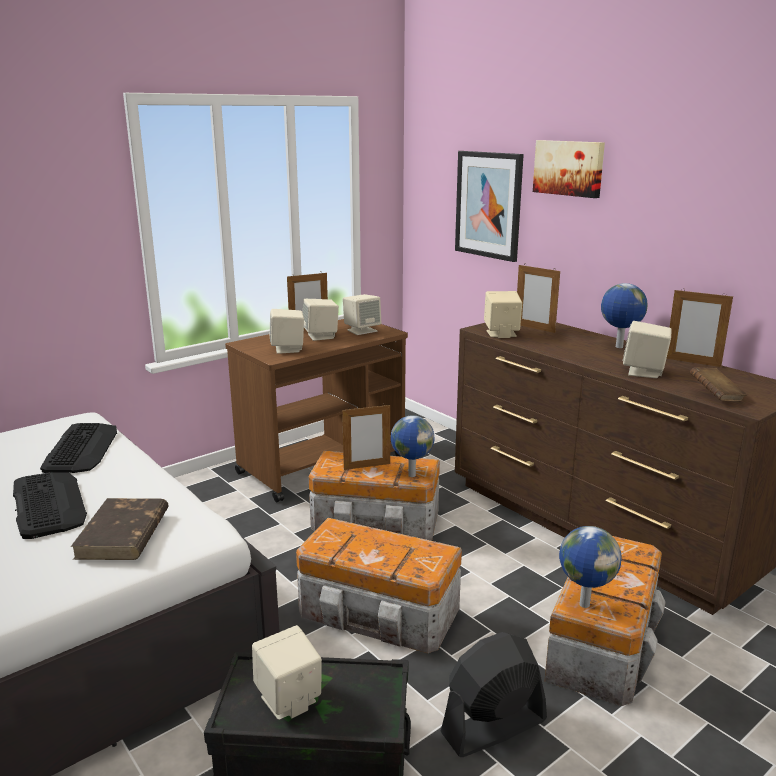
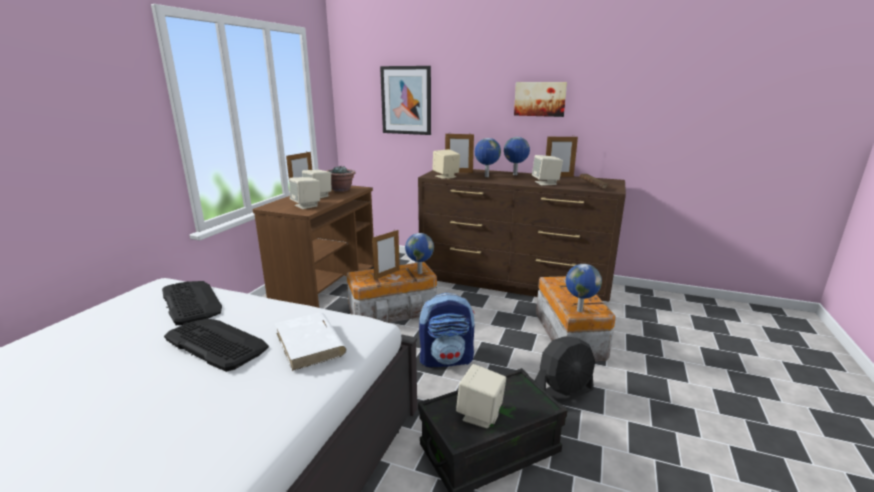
camera: 30 degrees left, 0 degrees up
brown book [71,498,168,560] -> white book [275,313,347,371]
storage box [296,518,462,653] -> backpack [419,293,475,367]
beige speaker [343,294,382,335] -> potted plant [327,166,356,192]
black fan [440,632,547,757] -> black fan turned 150 degrees counterclockwise [534,336,595,403]
picture [533,140,605,198] -> picture moved to [514,82,567,117]
none -> globe [475,138,501,177]

